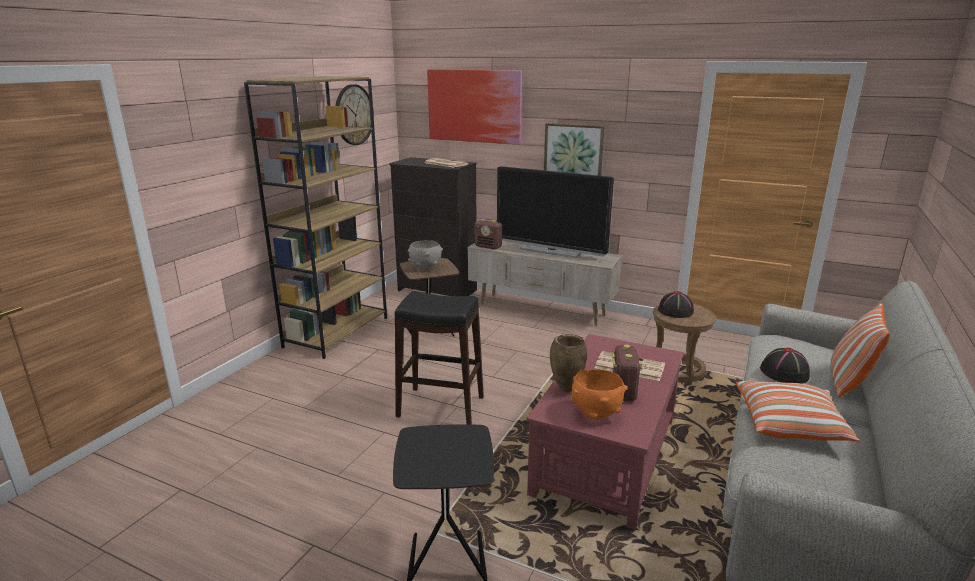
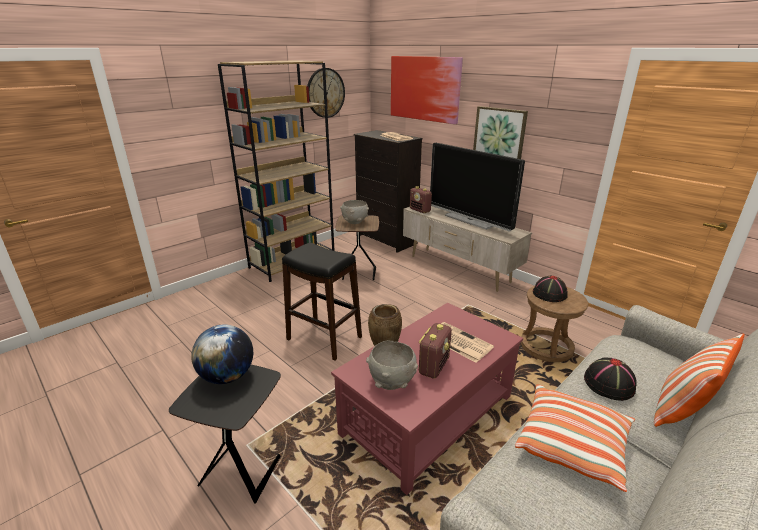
camera: 20 degrees right, 5 degrees up
orange bowl [570,369,628,420] -> grey bowl [366,340,418,390]
none -> globe [191,324,253,384]

